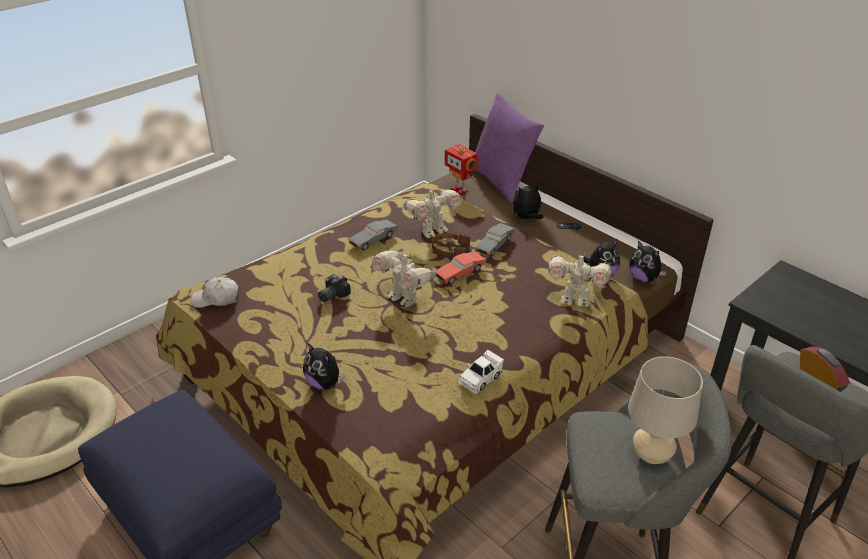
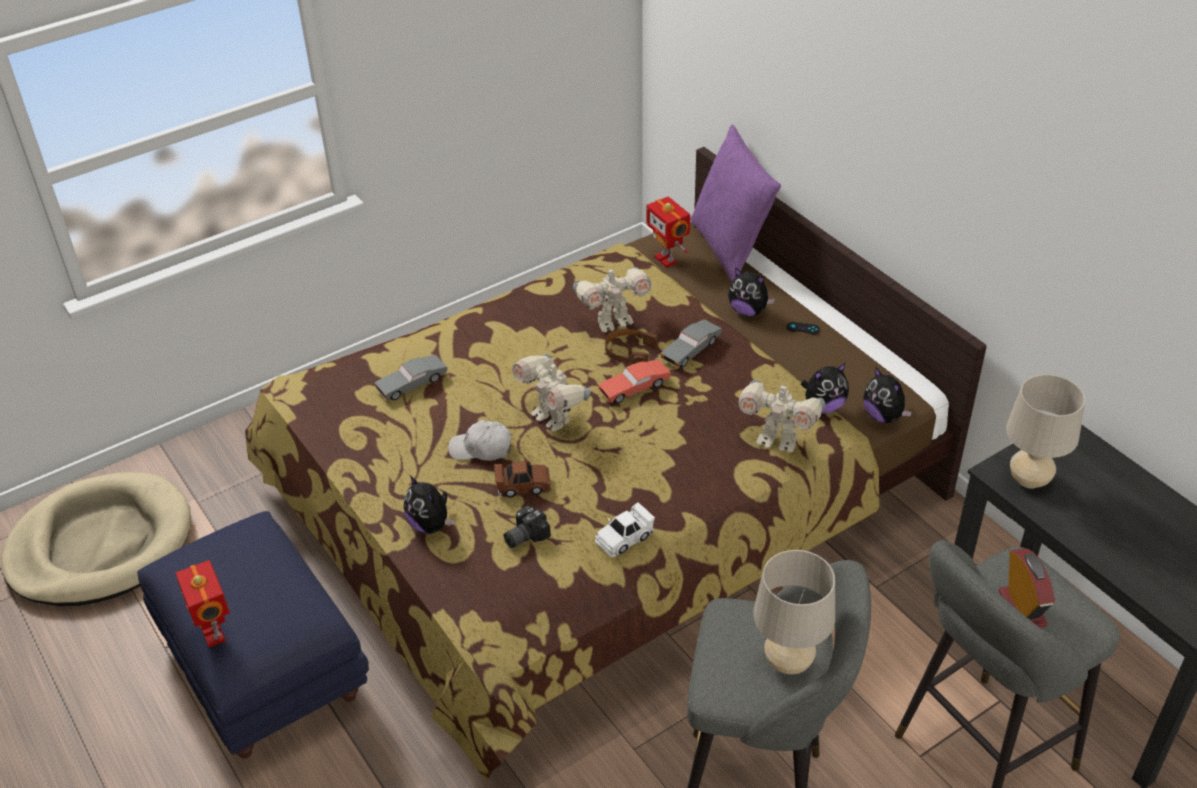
camera: 10 degrees right, 5 degrees up
white cap [191,277,239,308] -> white cap moved to [448,420,511,461]
camera [318,274,351,302] -> camera moved to [504,505,551,548]
grey toy car [348,219,398,250] -> grey toy car moved to [375,355,447,400]
plush toy [513,183,543,219] -> plush toy turned 135 degrees counterclockwise [728,267,775,316]
none -> toy robot [175,560,230,647]
none -> brown toy car [494,460,551,497]
none -> beige table lamp [1006,374,1085,489]

